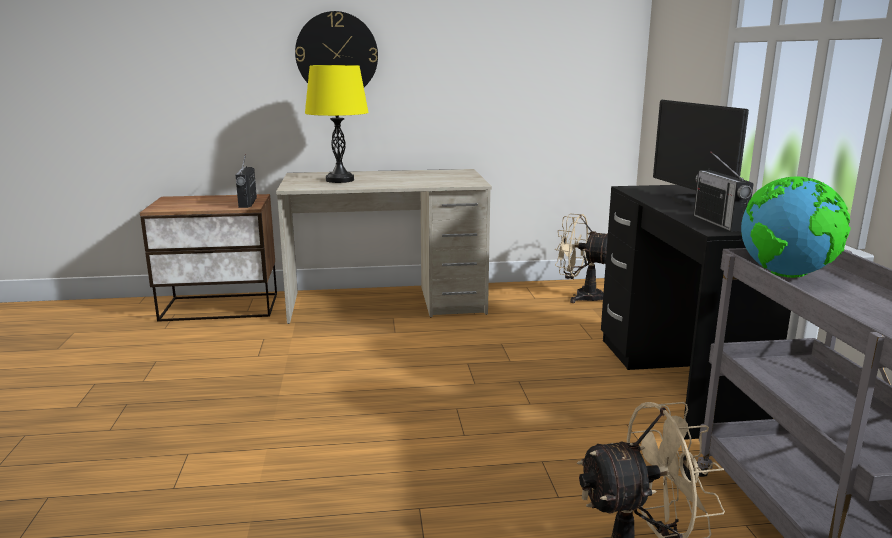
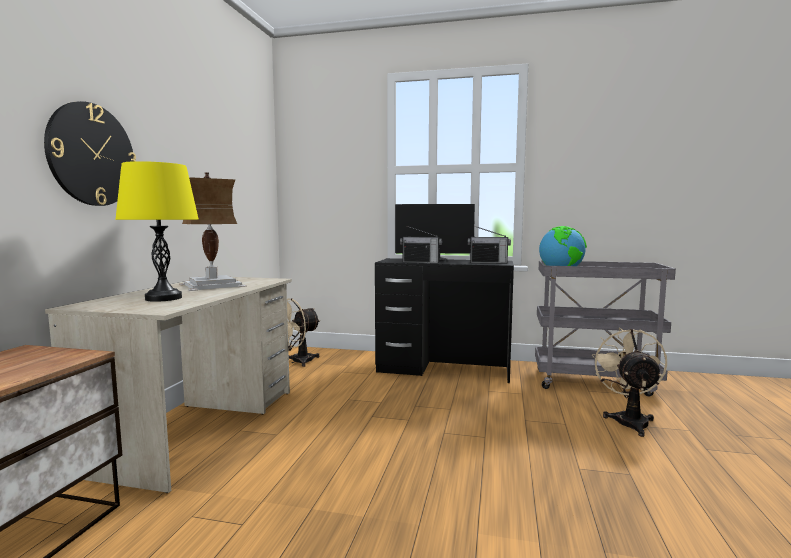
camera: 70 degrees left, 10 degrees down
radio [236,154,257,208] -> radio moved to [400,226,442,263]
none -> table lamp [179,172,247,291]

